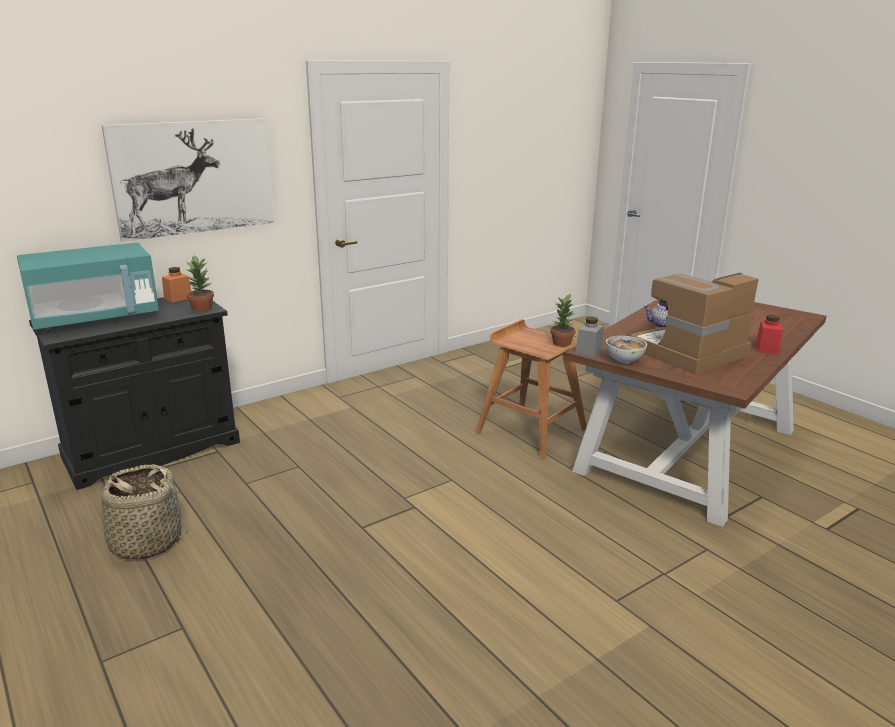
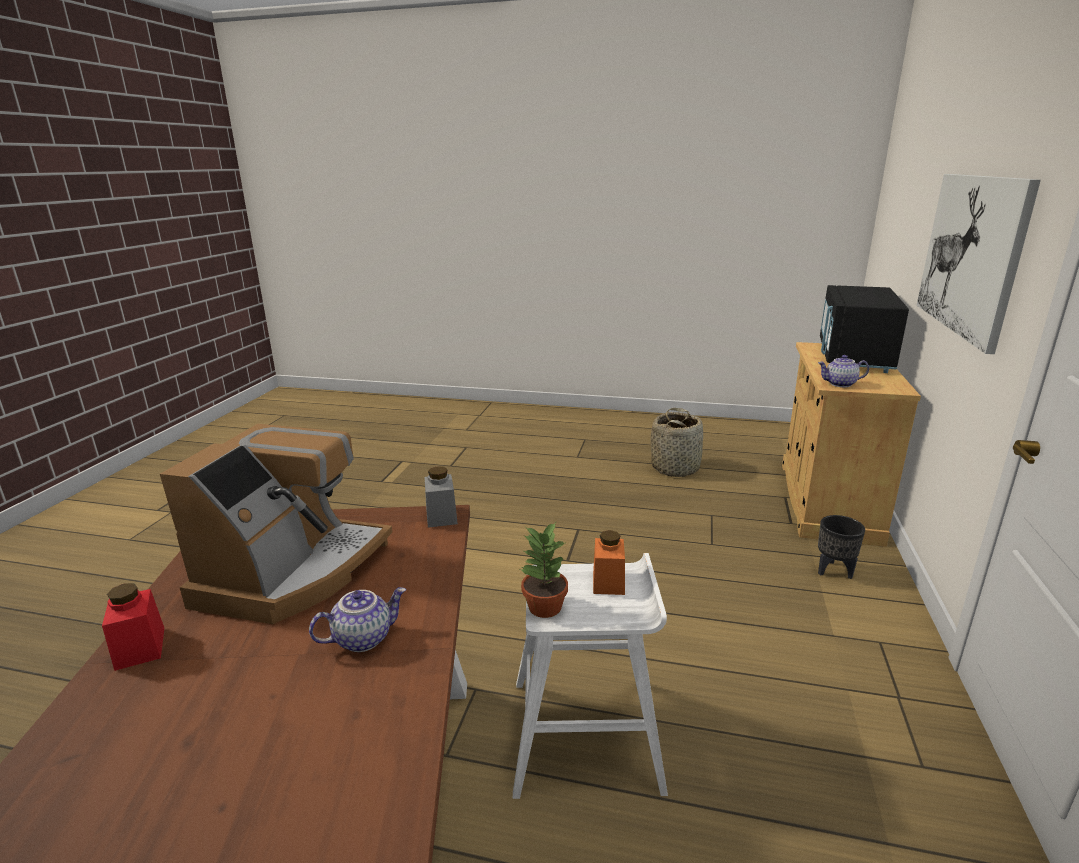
camera: 140 degrees right, 0 degrees up
turquoise microwave [17,243,159,330] -> black microwave [820,285,909,373]
black cabinet [29,297,240,490] -> beige cabinet [782,342,921,547]
orange jar [162,267,191,303] -> orange jar moved to [593,530,625,595]
potted plant [185,255,214,311] -> teapot [818,355,869,387]
brown stool [475,319,587,460] -> white stool [513,553,668,799]
bowl [606,336,647,364] -> none
none -> black planter [818,515,865,579]

